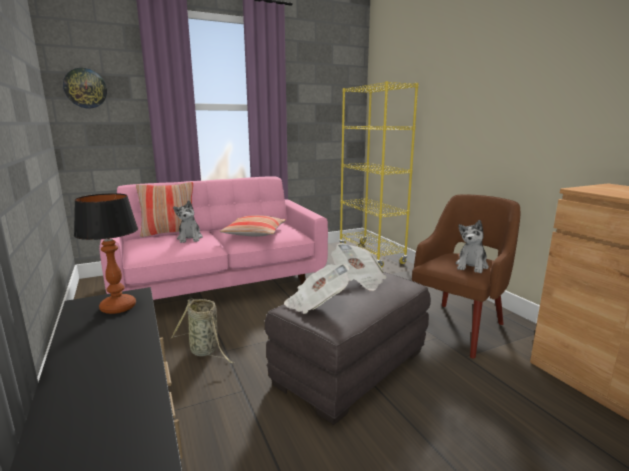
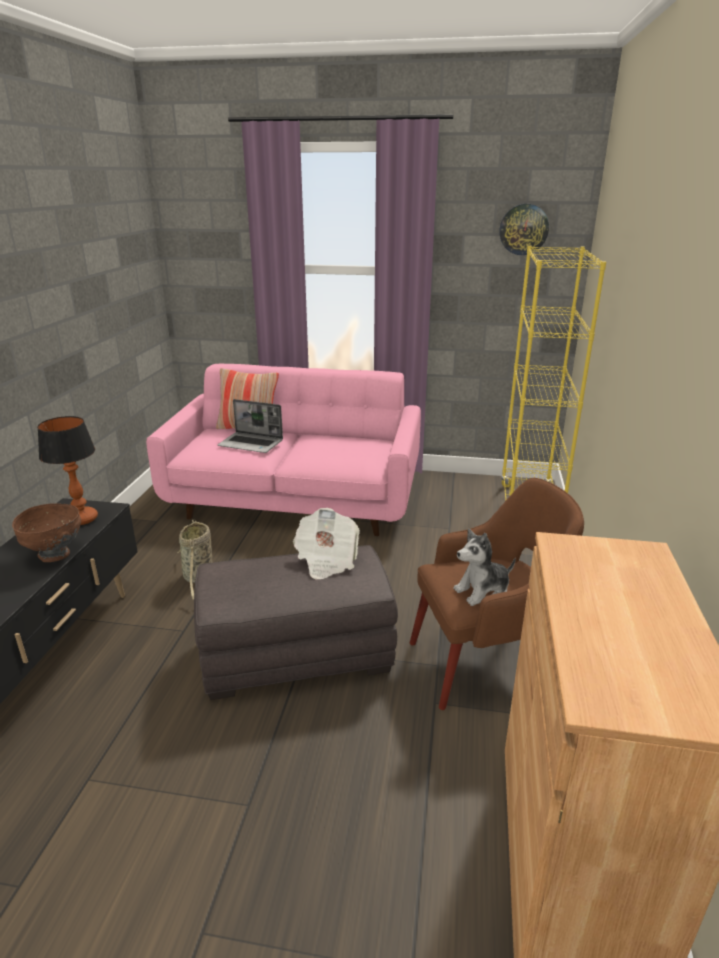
camera: 35 degrees right, 10 degrees up
wall clock [63,68,107,108] -> wall clock moved to [499,204,549,255]
plush toy [173,200,203,243] -> laptop [218,399,283,453]
pillow [220,215,286,237] -> none
newspaper [284,264,350,314] -> none
none -> brown bowl [12,503,81,562]

